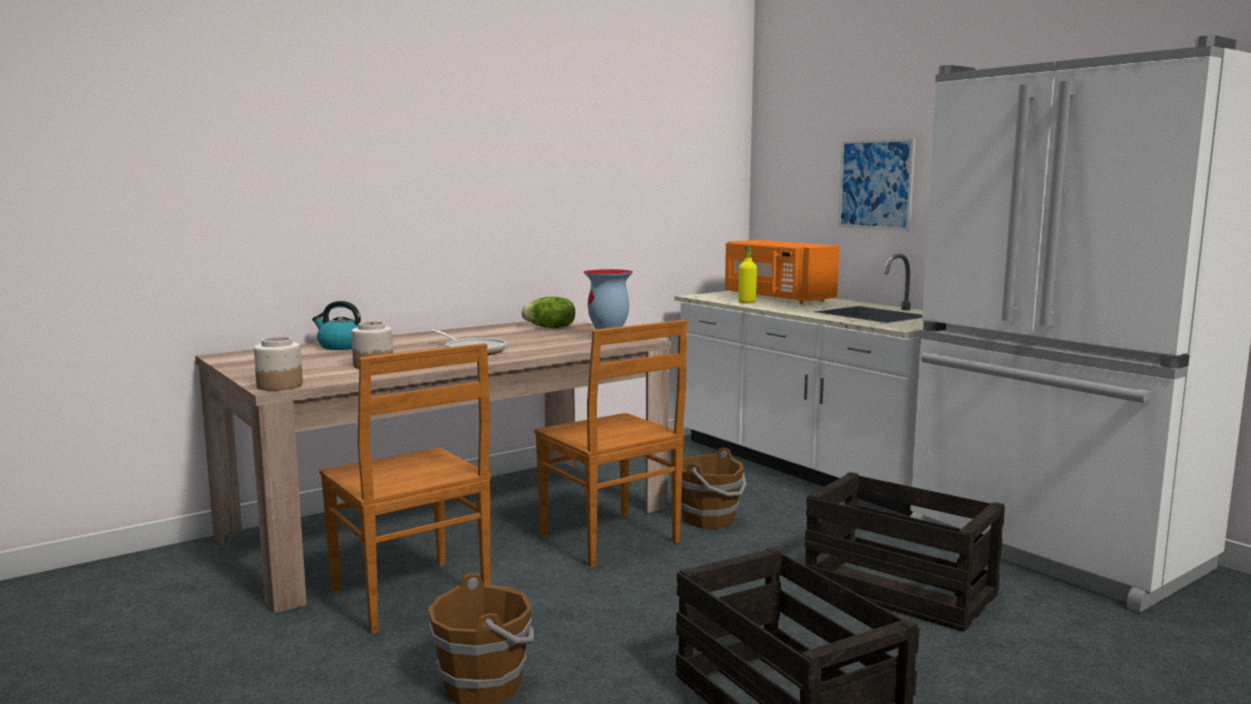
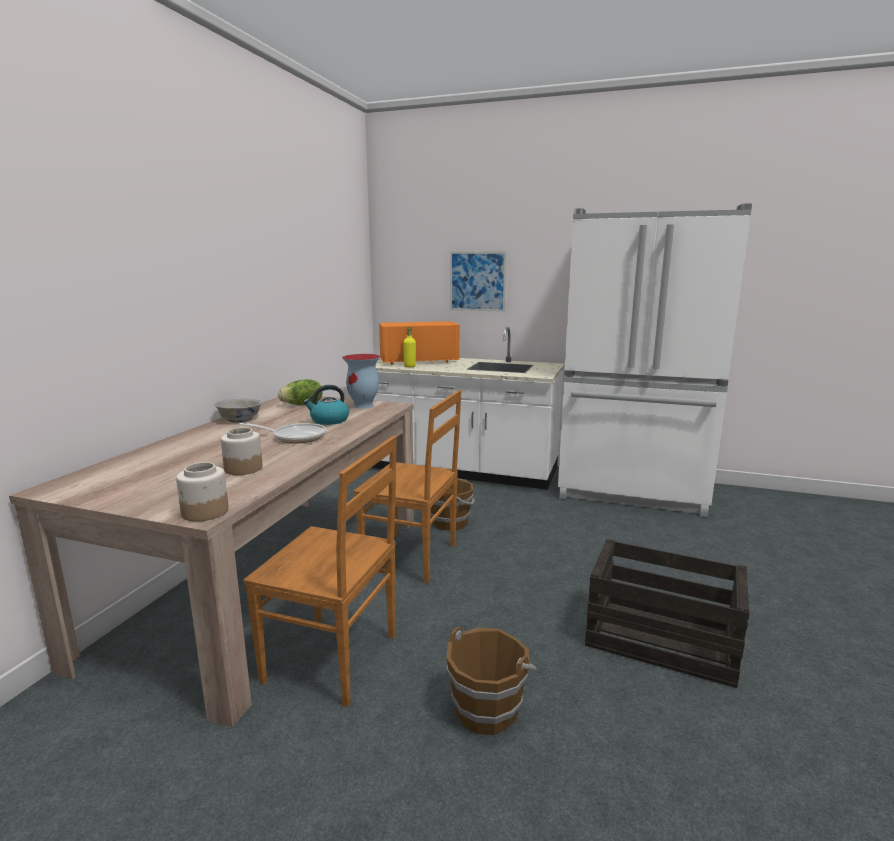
camera: 35 degrees left, 5 degrees up
kettle [312,301,361,350] -> kettle moved to [303,385,349,425]
orange microwave [725,240,839,304] -> orange microwave turned 150 degrees clockwise [379,321,460,365]
crate [805,472,1005,632] -> none
none -> white bowl [214,398,262,423]

